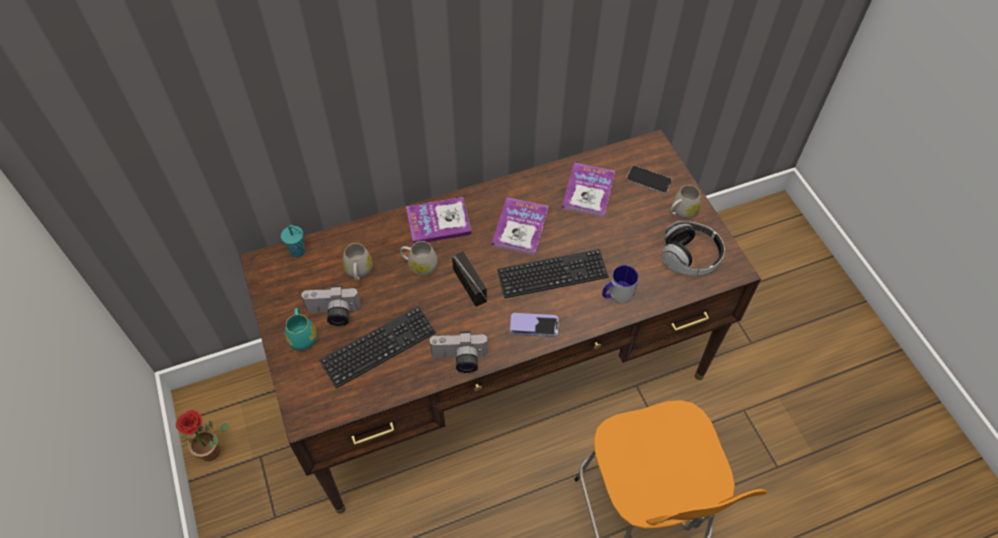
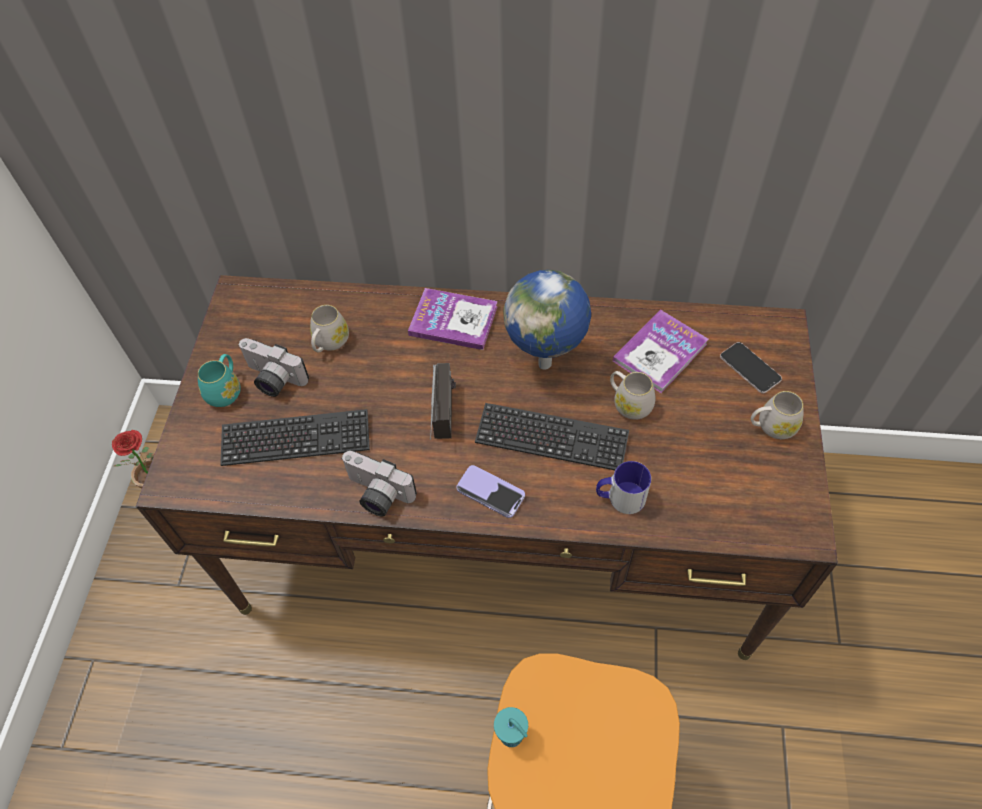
camera: 30 degrees right, 0 degrees up
turquoise cup [281,225,305,257] -> turquoise cup moved to [494,707,528,747]
white mug [400,241,438,276] -> white mug moved to [610,371,655,420]
book [492,197,548,255] -> globe [503,270,591,370]
headphones [662,221,725,275] -> none

